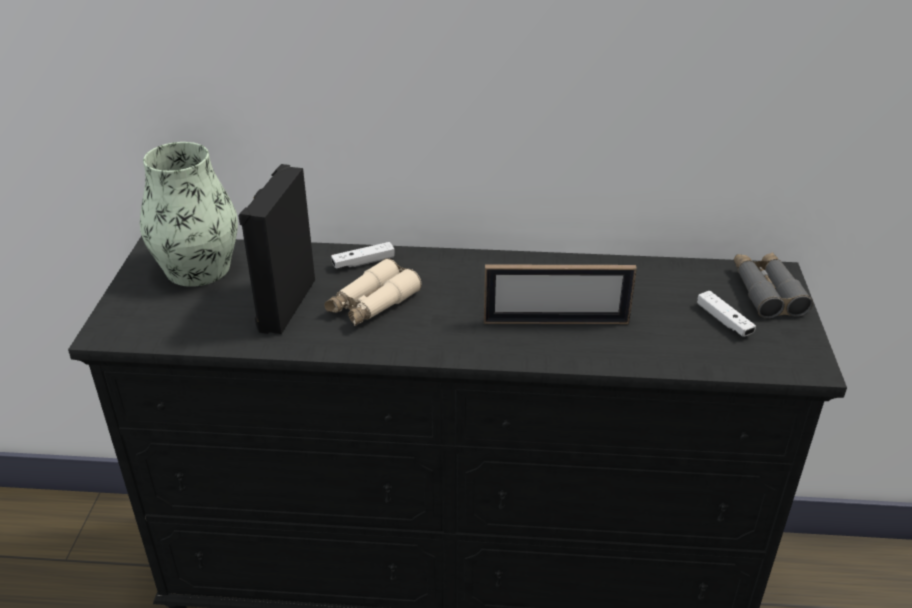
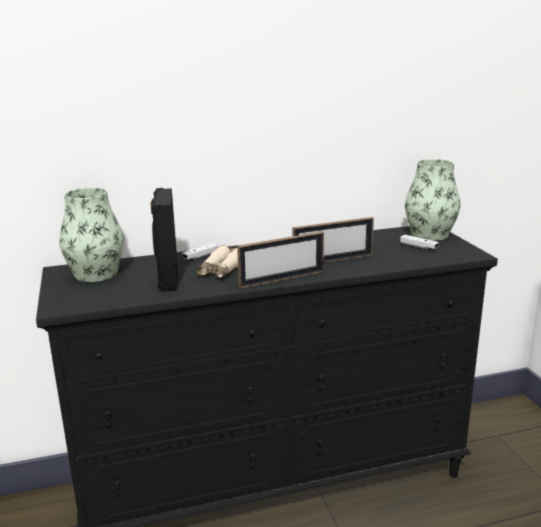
camera: 20 degrees left, 15 degrees down
grey binoculars [734,252,813,319] -> vase [405,159,461,241]
none -> picture frame [237,231,324,289]

